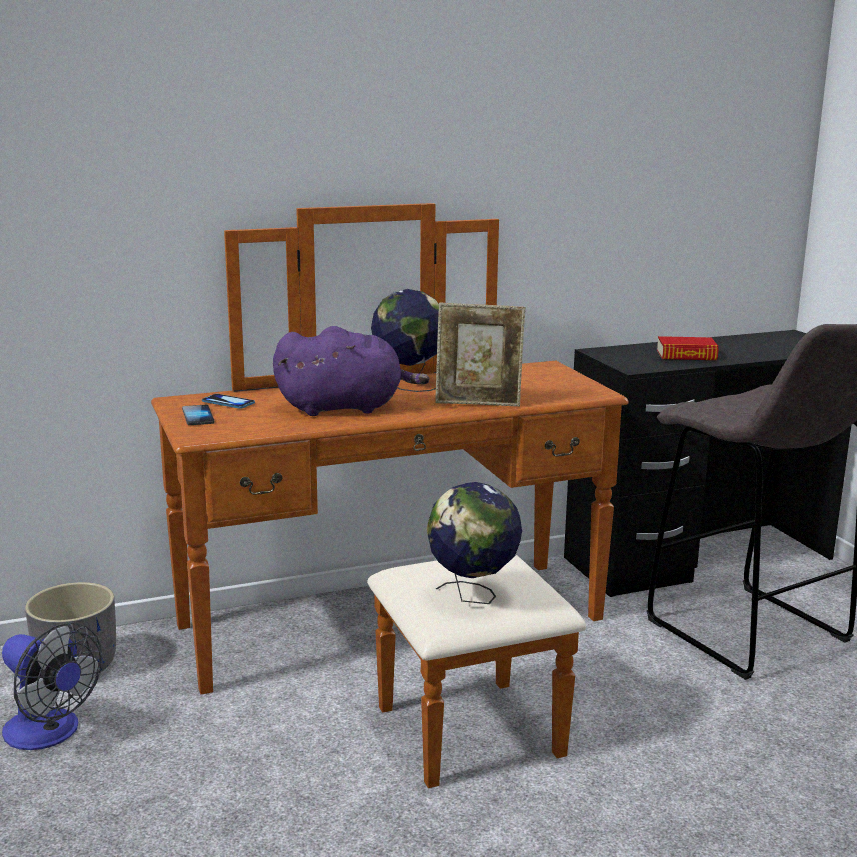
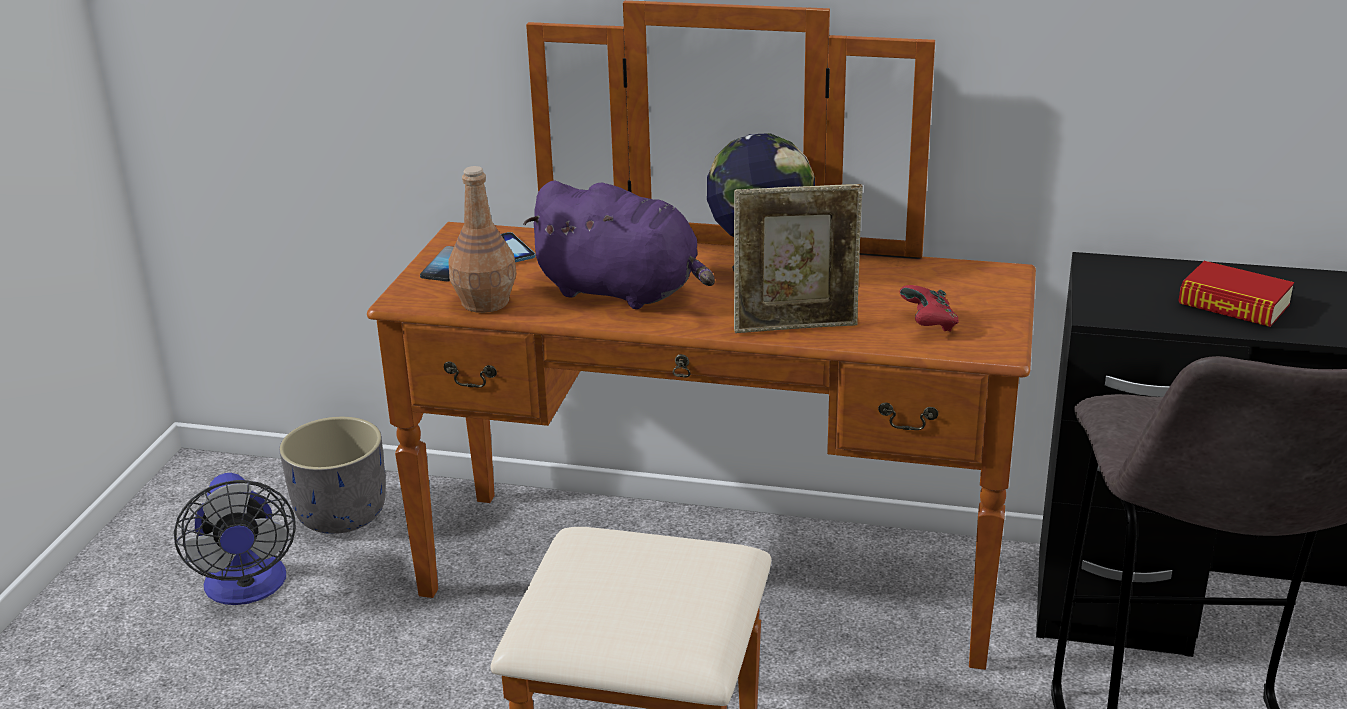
camera: 35 degrees right, 10 degrees up
globe [426,482,522,604] -> none
picture frame [435,303,526,407] -> picture frame turned 45 degrees counterclockwise [734,184,863,333]
none -> brown bottle [448,166,517,313]
none -> red game controller [899,285,959,332]

